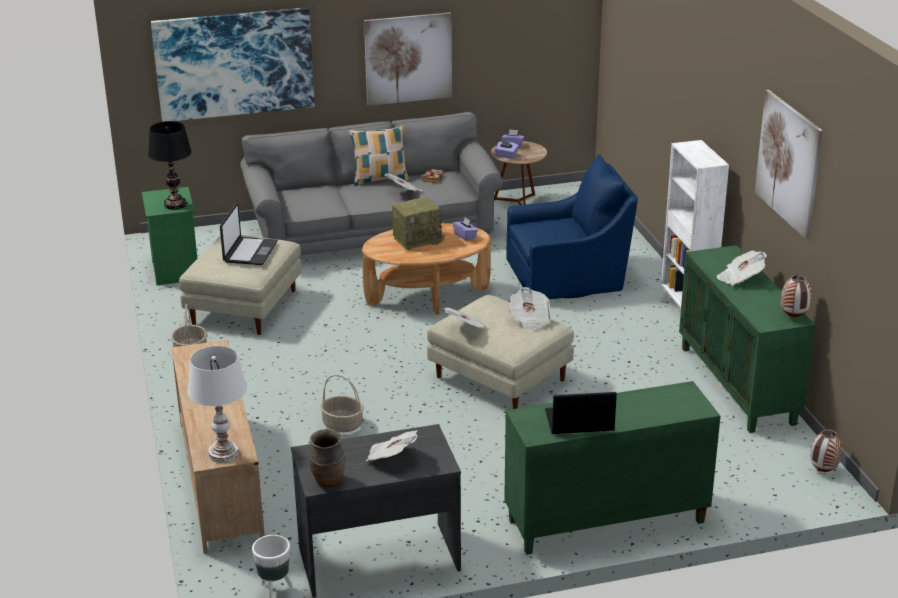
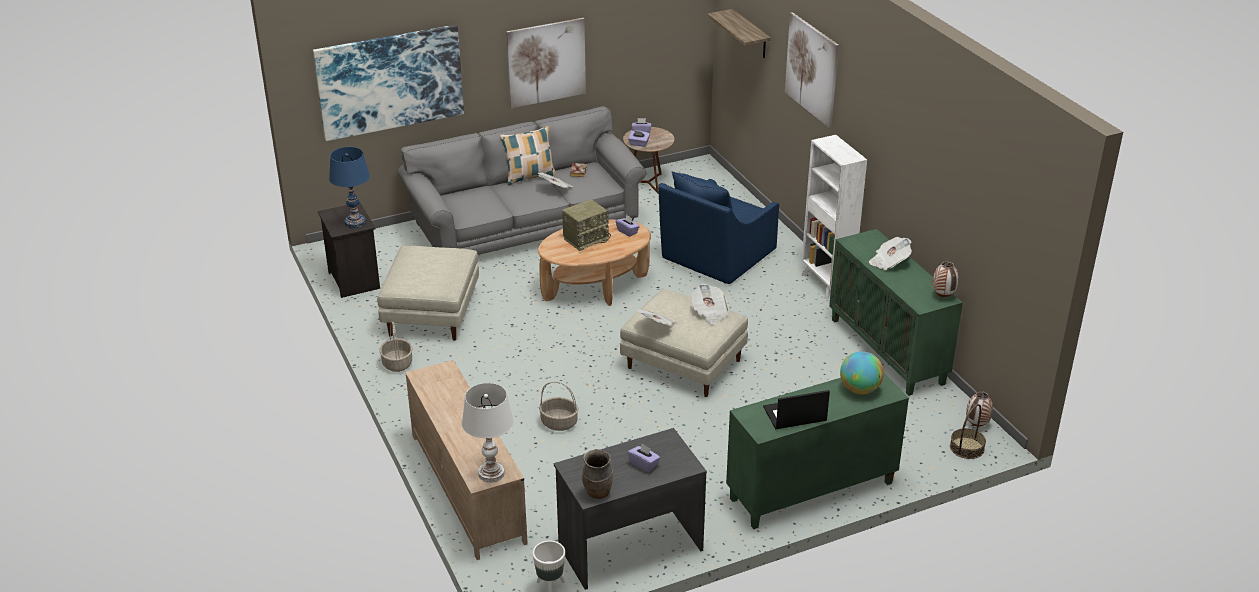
camera: 10 degrees left, 5 degrees up
green nightstand [142,187,198,285] -> black nightstand [318,202,380,298]
black table lamp [148,121,192,210] -> blue table lamp [329,147,370,228]
laptop [220,203,278,265] -> none
newspaper [366,430,418,461] -> purple tissue box [628,444,660,472]
blue armchair [506,154,638,299] -> blue armchair turned 150 degrees clockwise [658,171,779,284]
picture [755,90,823,239] -> picture moved to [785,12,839,128]
none -> shelf [707,9,771,58]
none -> globe [840,351,884,394]
none -> basket [950,404,986,459]

